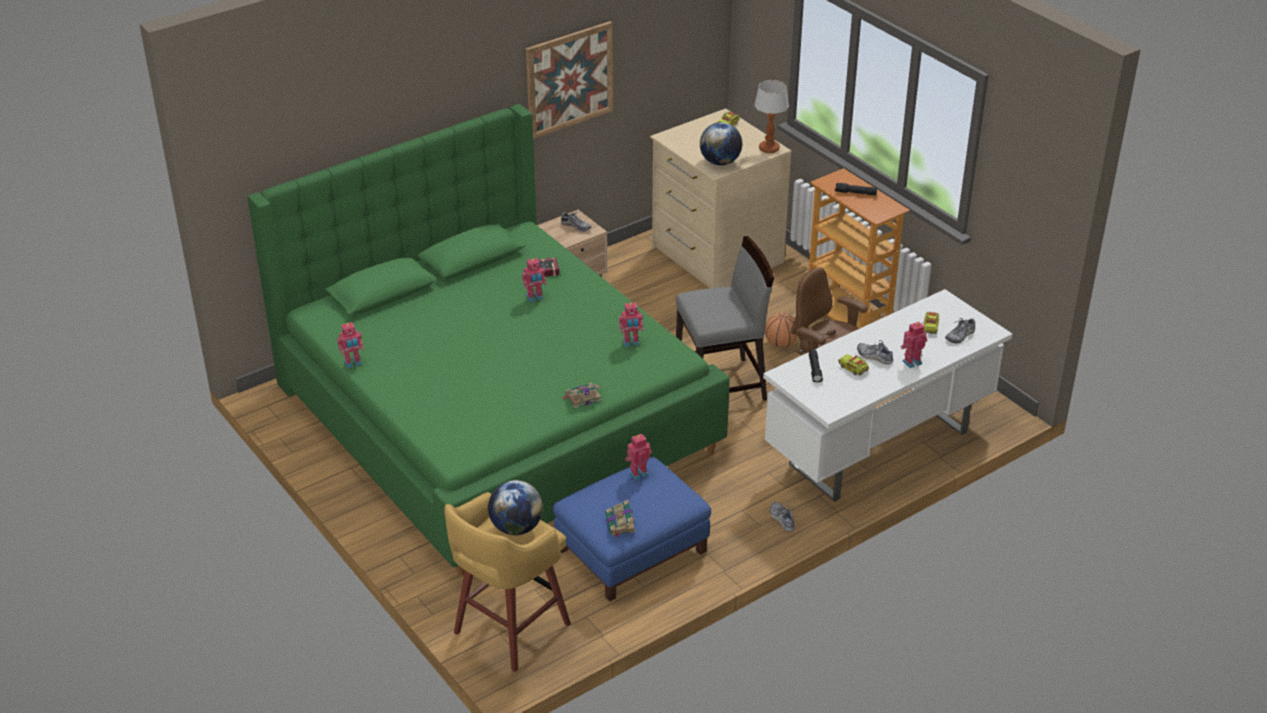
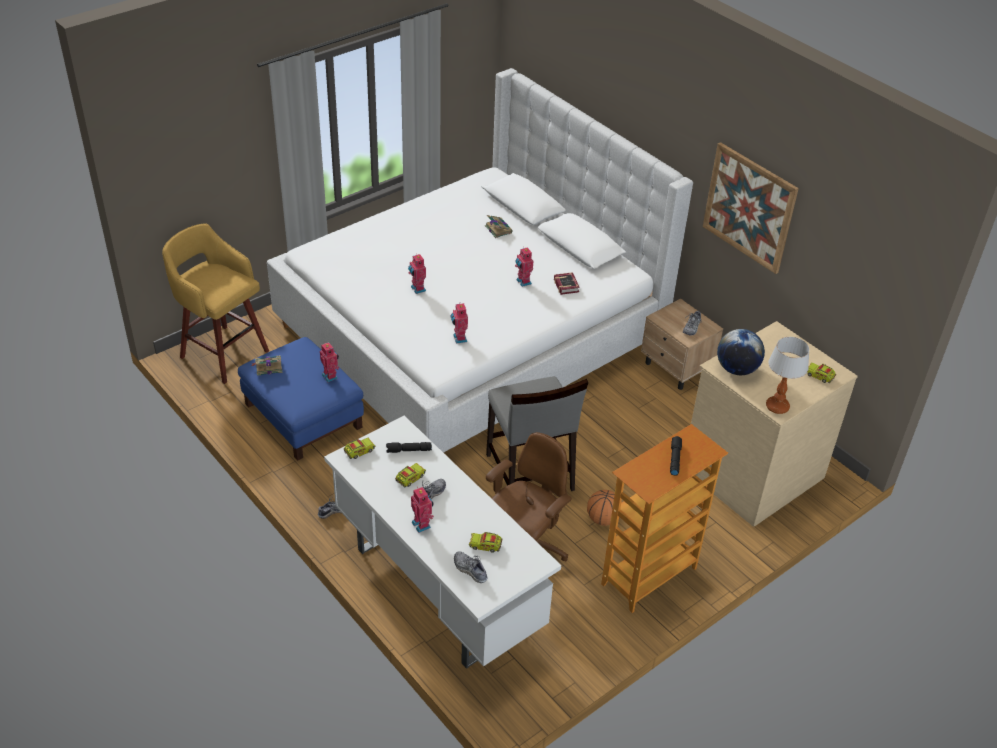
camera: 85 degrees right, 5 degrees up
green bed [247,104,730,576] -> white bed [267,68,693,453]
toy robot [337,322,364,368] -> toy robot moved to [408,254,426,294]
globe [488,480,543,535] -> none
book [561,383,602,408] -> book moved to [485,215,513,238]
none -> toy truck [344,437,375,459]

